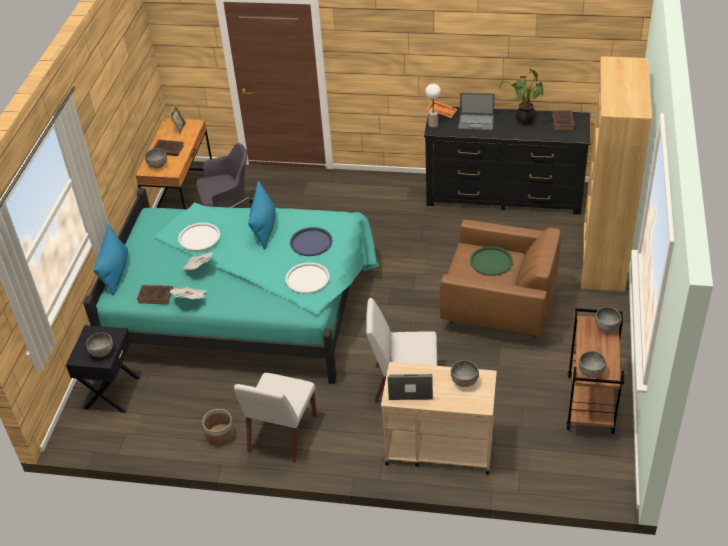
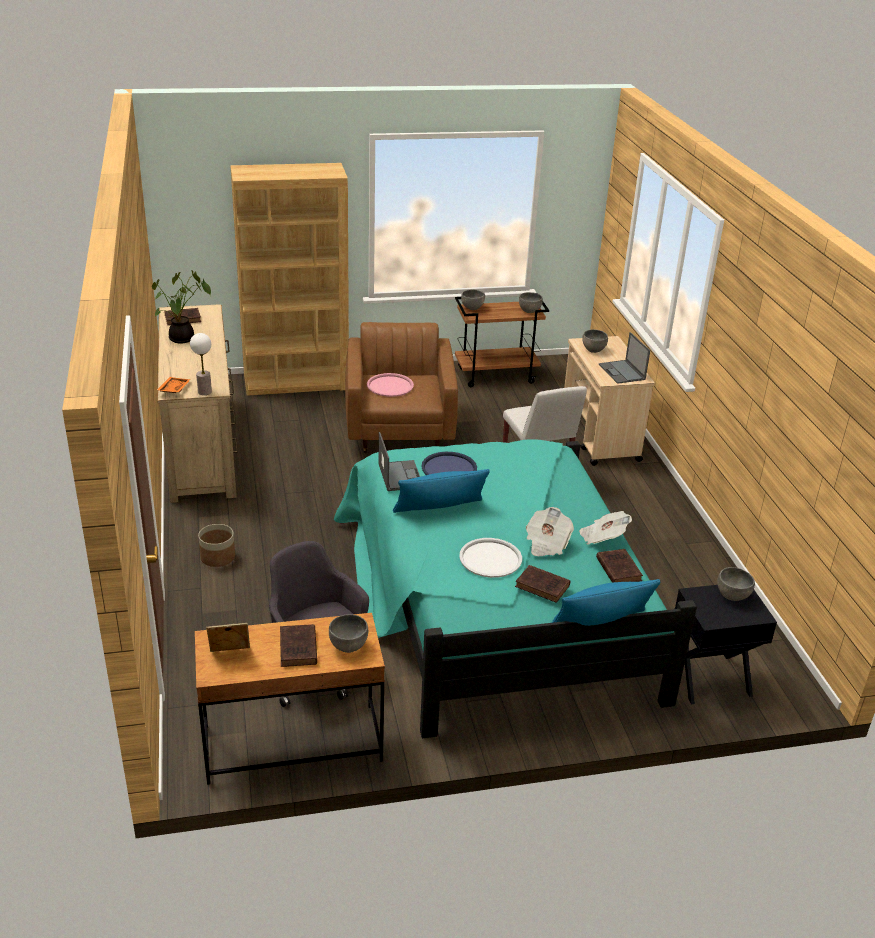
camera: 115 degrees left, 10 degrees down
planter [202,409,235,446] -> planter moved to [198,524,235,567]
white chair [234,373,317,463] -> none
white tray [286,262,330,294] -> none
black dresser [424,107,590,215] -> beige dresser [157,304,238,503]
laptop [458,92,495,130] -> laptop moved to [378,432,420,491]
green tray [470,246,513,276] -> pink tray [367,373,414,397]
none -> brown book [515,565,570,603]

